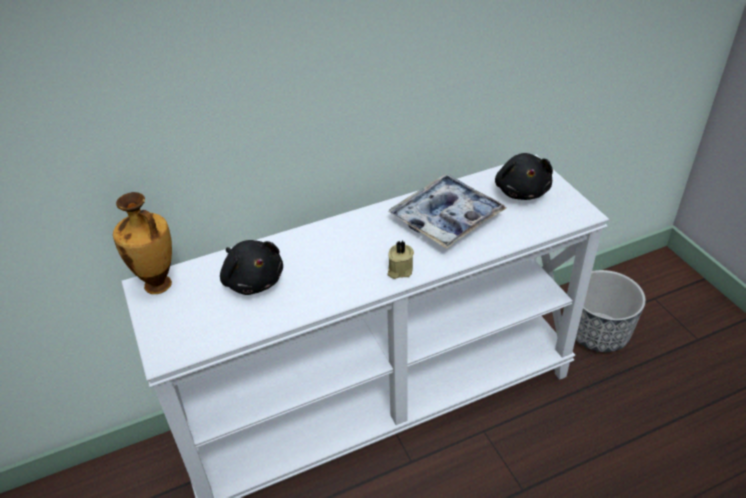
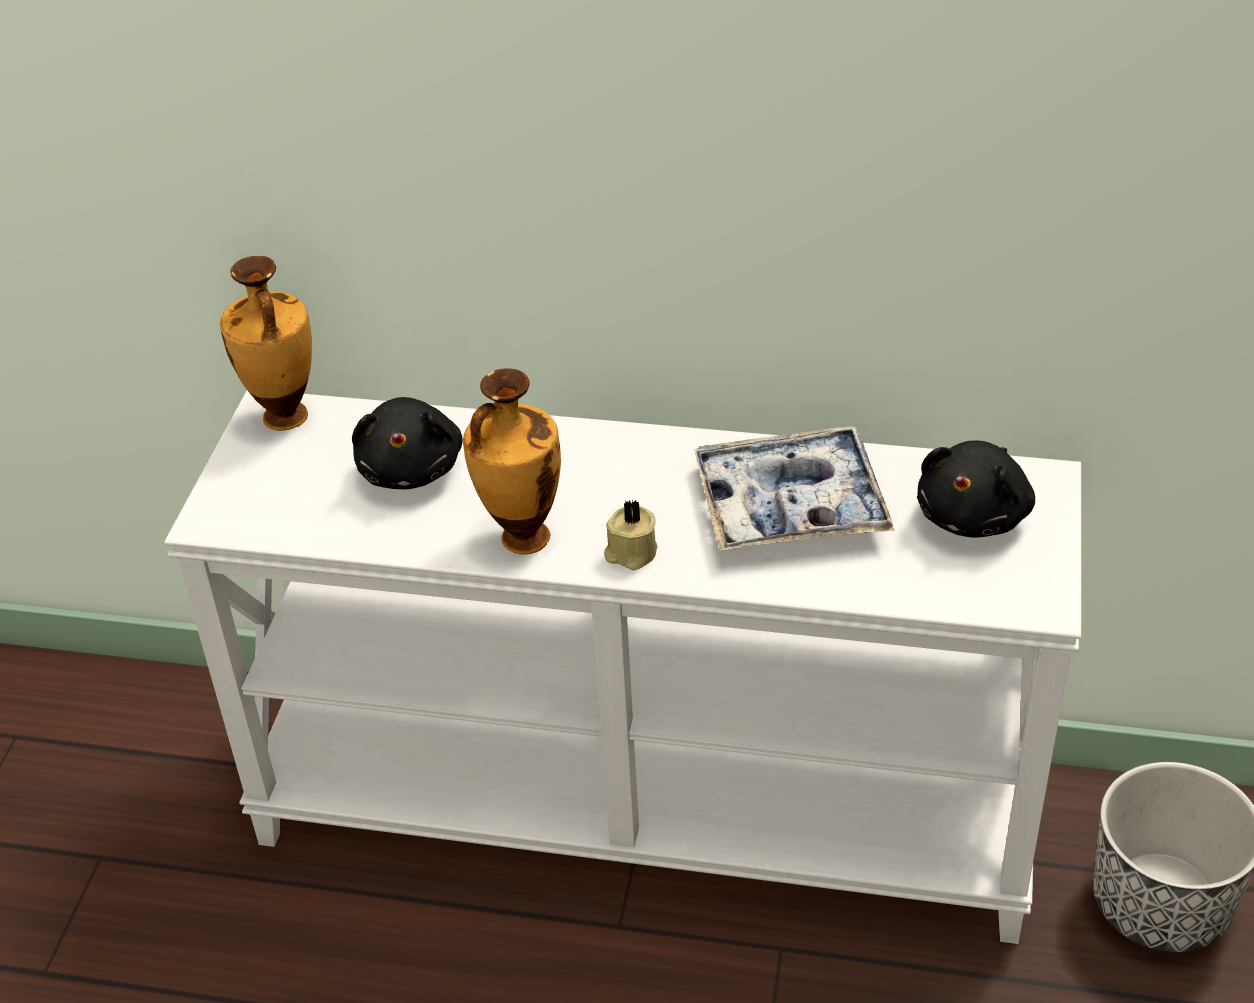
camera: 35 degrees right, 0 degrees up
none -> vase [463,368,561,555]

